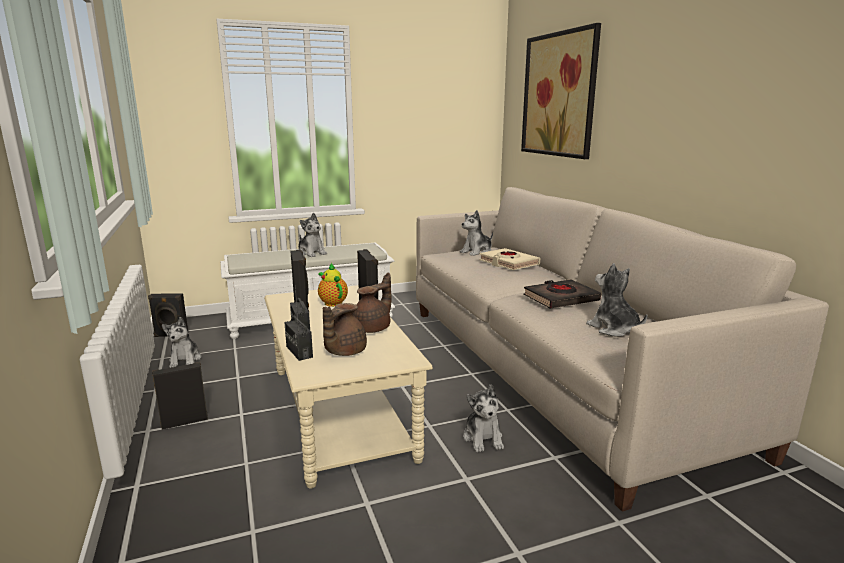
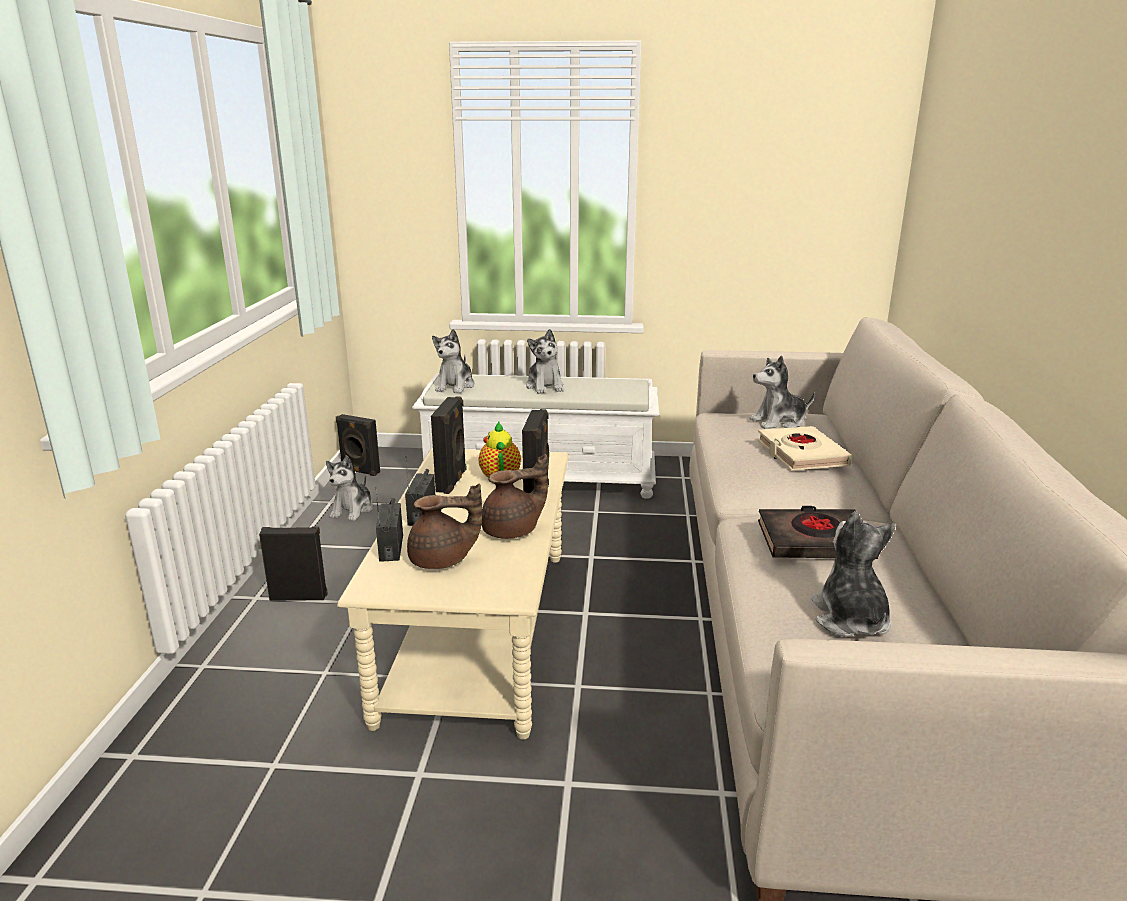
camera: 25 degrees right, 5 degrees up
brown teapot [323,303,367,356] -> brown teapot turned 150 degrees counterclockwise [407,483,482,569]
plush toy [463,385,504,452] -> plush toy moved to [432,329,475,393]
picture [521,23,601,159] -> none

